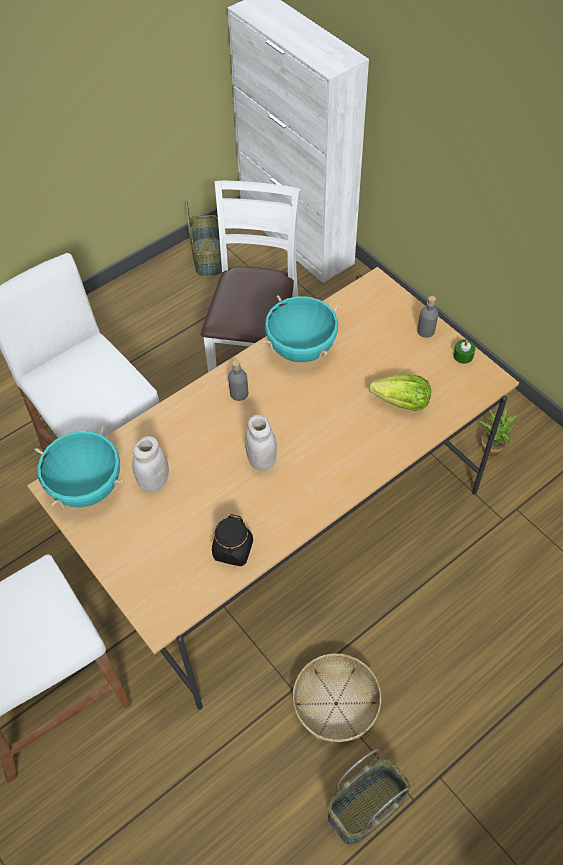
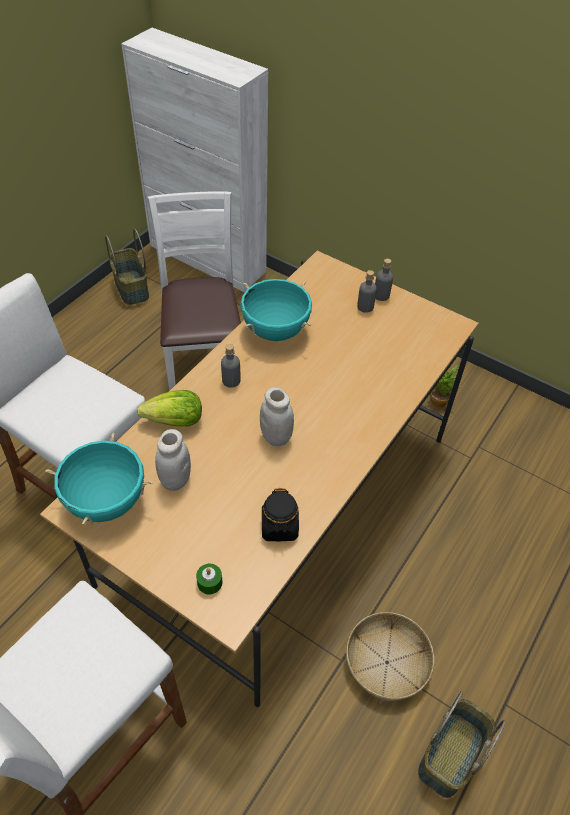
camera: 20 degrees left, 5 degrees down
lettuce [369,374,431,411] -> lettuce moved to [137,390,202,427]
green candle [453,340,476,364] -> green candle moved to [196,564,222,594]
none -> grey bottle [357,270,377,313]

